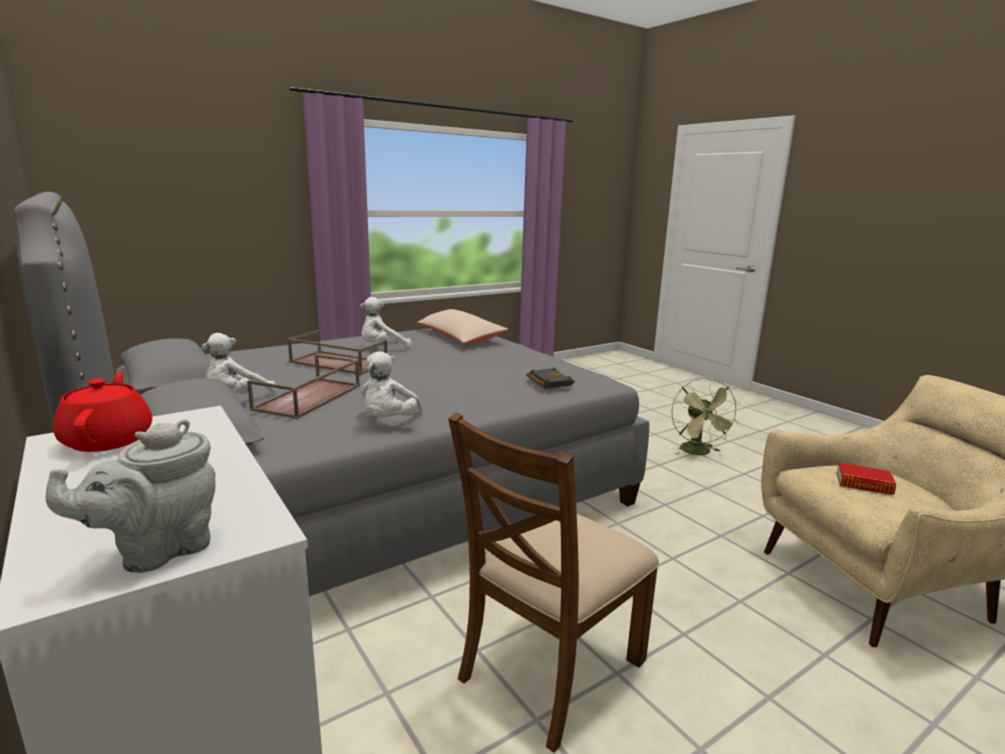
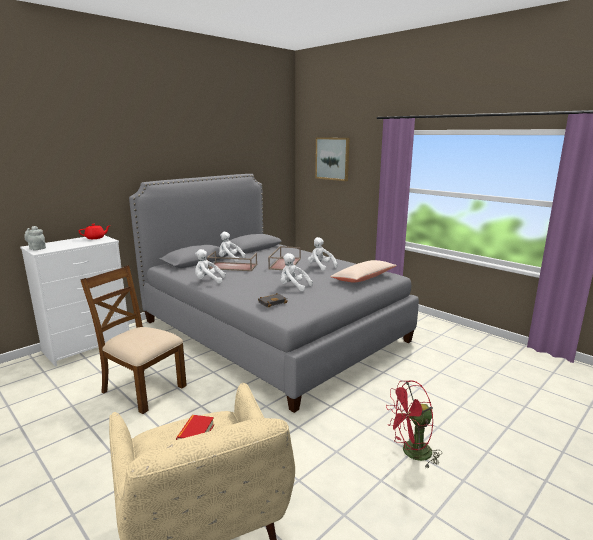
camera: 80 degrees right, 0 degrees up
green fan [671,378,740,455] -> red fan [386,380,442,468]
none -> white plush toy [281,253,313,292]
none -> picture [315,137,349,181]

